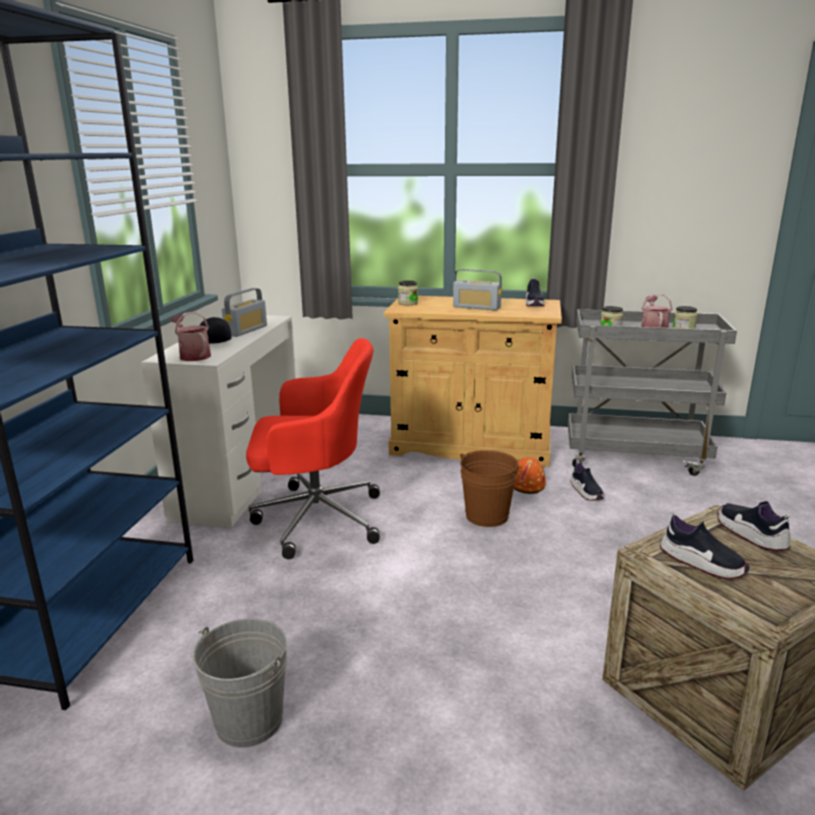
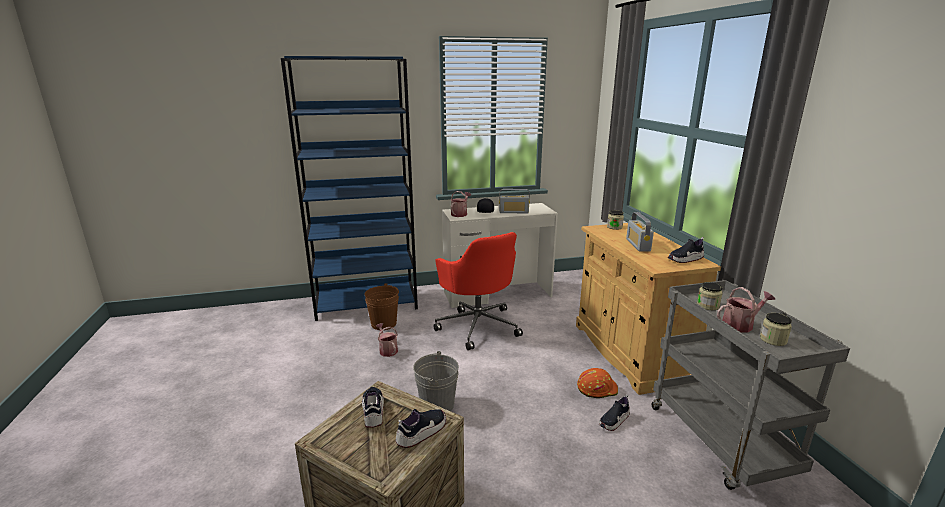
camera: 65 degrees right, 0 degrees up
grey bucket [193,618,287,747] -> grey bucket moved to [413,351,459,411]
brown bucket [460,450,522,527] -> brown bucket moved to [365,283,399,330]
shoe [660,511,750,579] -> shoe turned 150 degrees clockwise [362,387,384,428]
none -> watering can [376,323,398,357]

